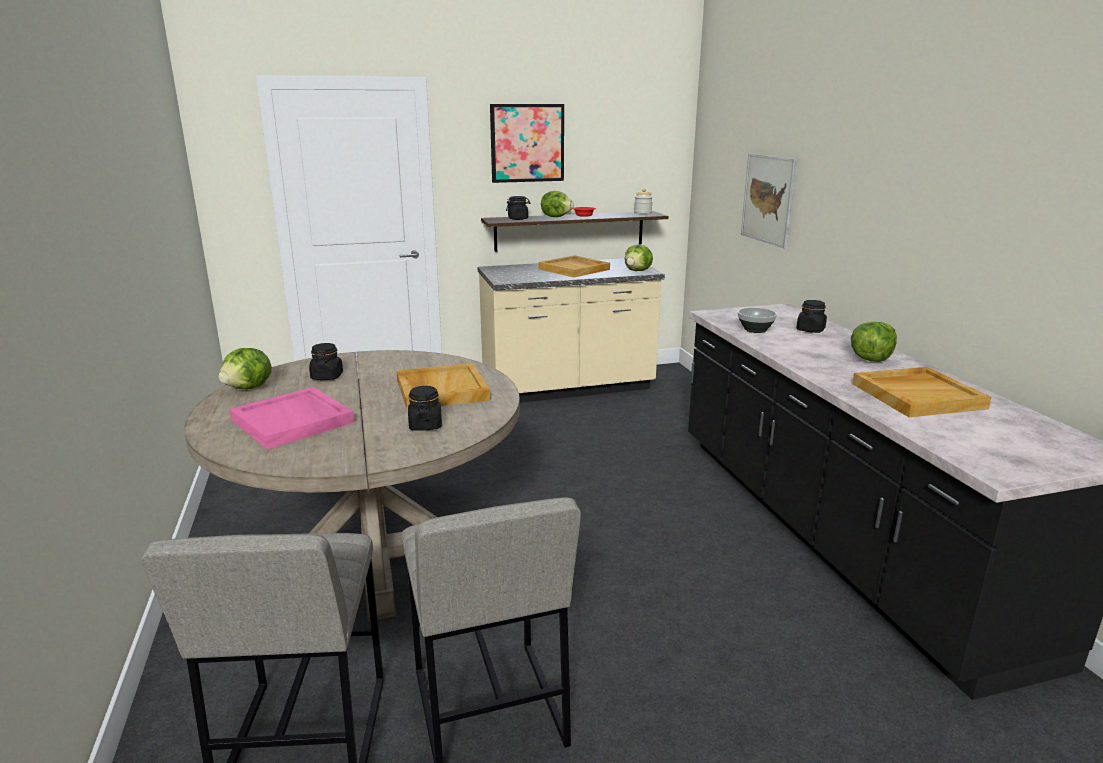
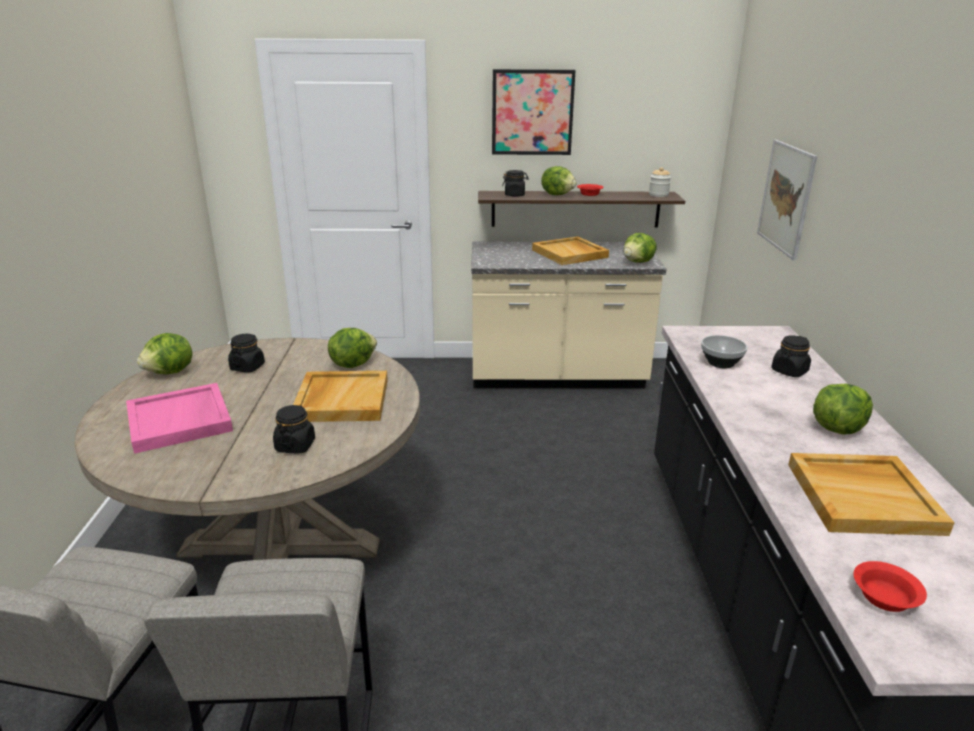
camera: 15 degrees right, 5 degrees up
none -> lettuce [328,328,377,368]
none -> red bowl [854,561,927,612]

